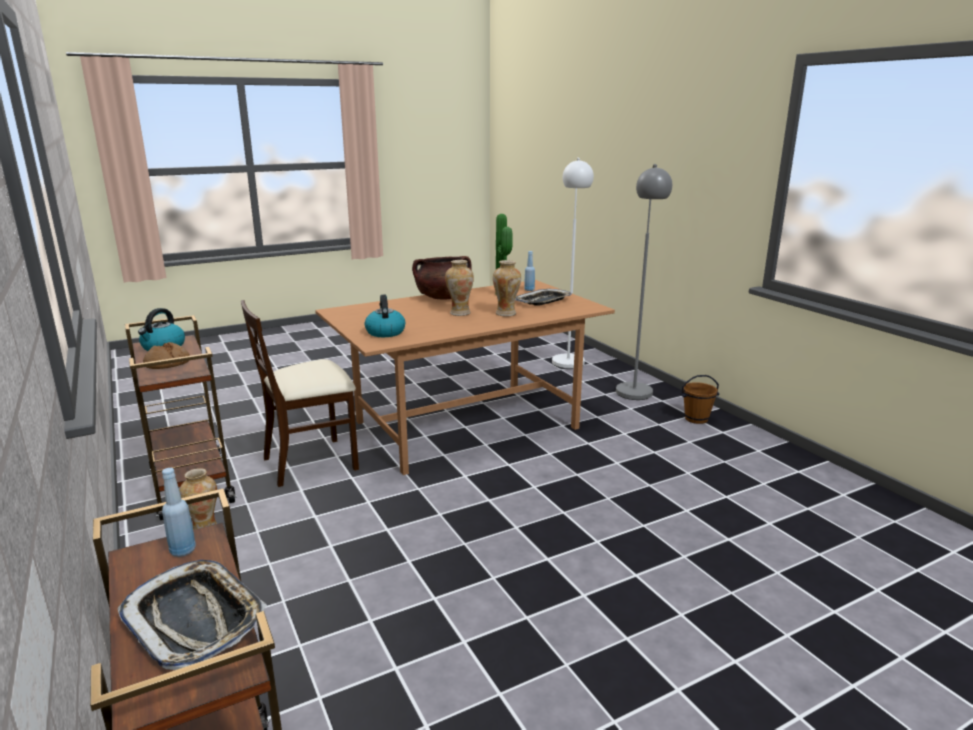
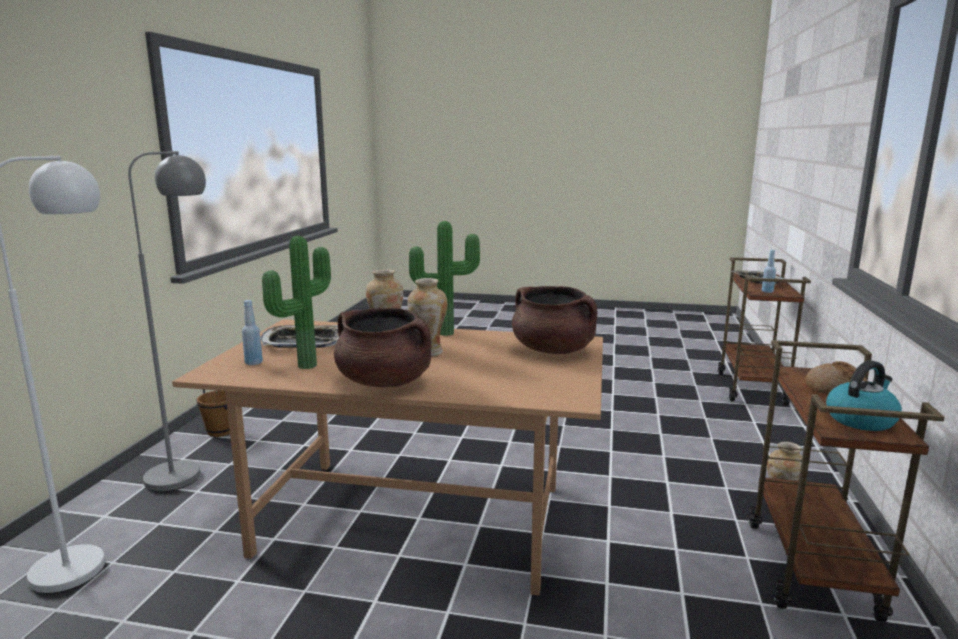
camera: 140 degrees left, 5 degrees down
beige chair [241,300,359,487] -> none
kettle [364,295,405,337] -> brown cooking pot [512,286,597,354]
none -> potted plant [409,221,480,336]

